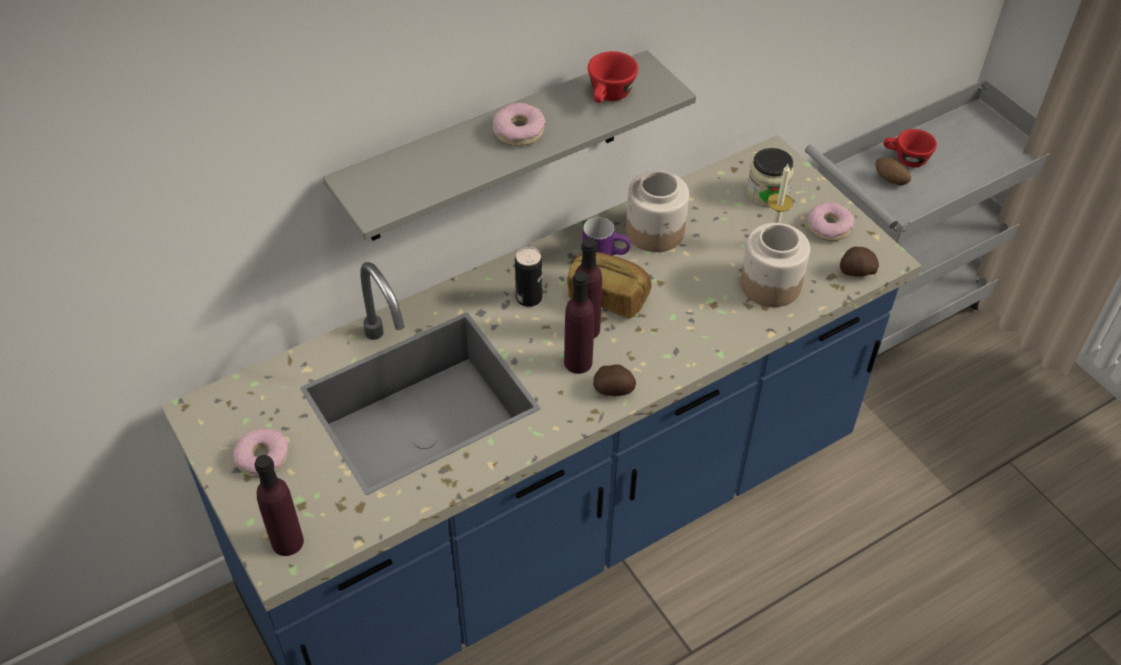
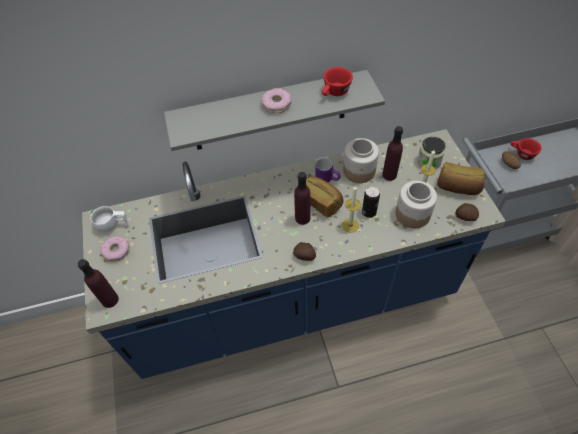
camera: 20 degrees right, 5 degrees up
can [515,247,542,307] -> can moved to [362,186,380,218]
purple bottle [564,271,594,374] -> purple bottle moved to [382,126,403,181]
donut [808,202,854,241] -> bread [437,162,485,195]
none -> white cup [90,206,129,233]
none -> candle [342,185,361,233]

